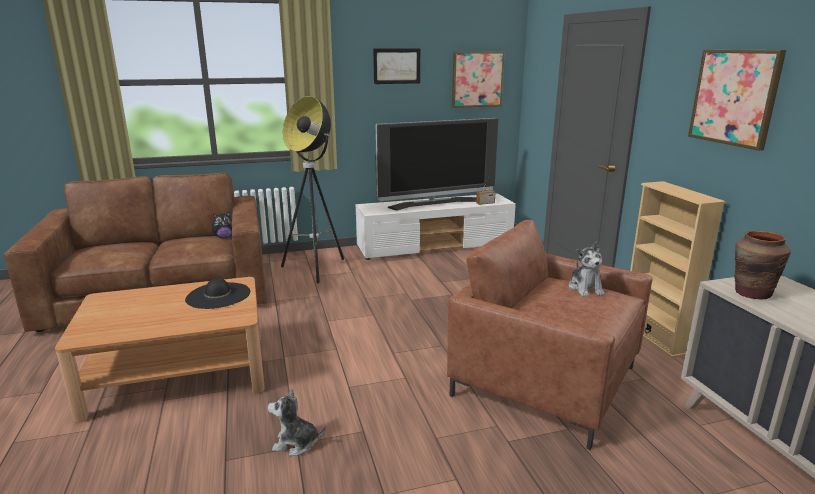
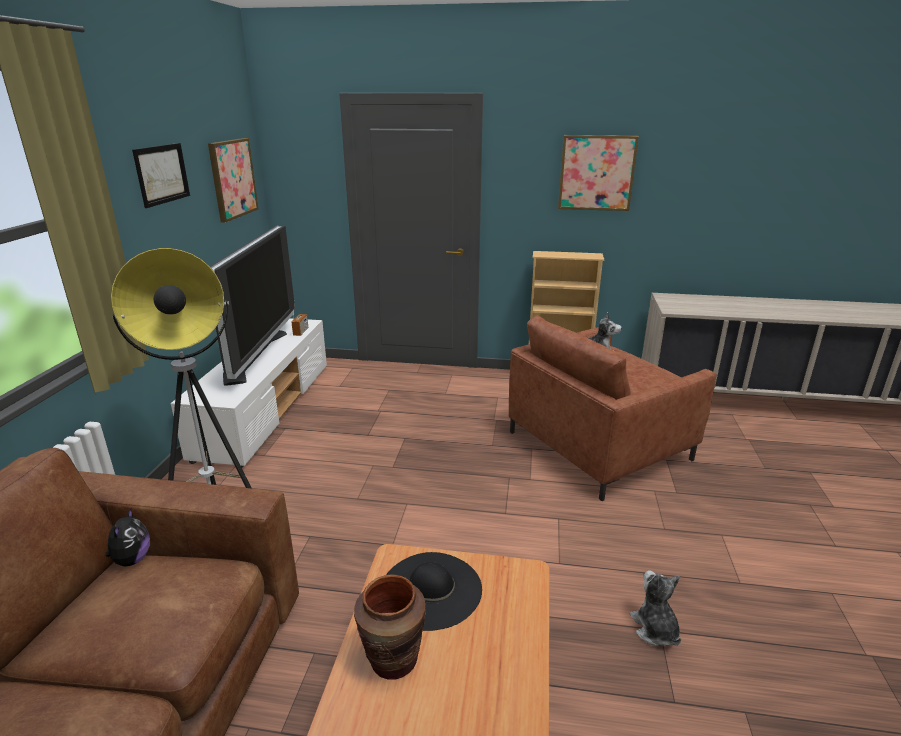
camera: 65 degrees left, 5 degrees up
plush toy [268,389,326,456] -> plush toy turned 135 degrees clockwise [630,570,681,646]
brown vase [734,231,791,299] -> brown vase moved to [354,575,426,679]

